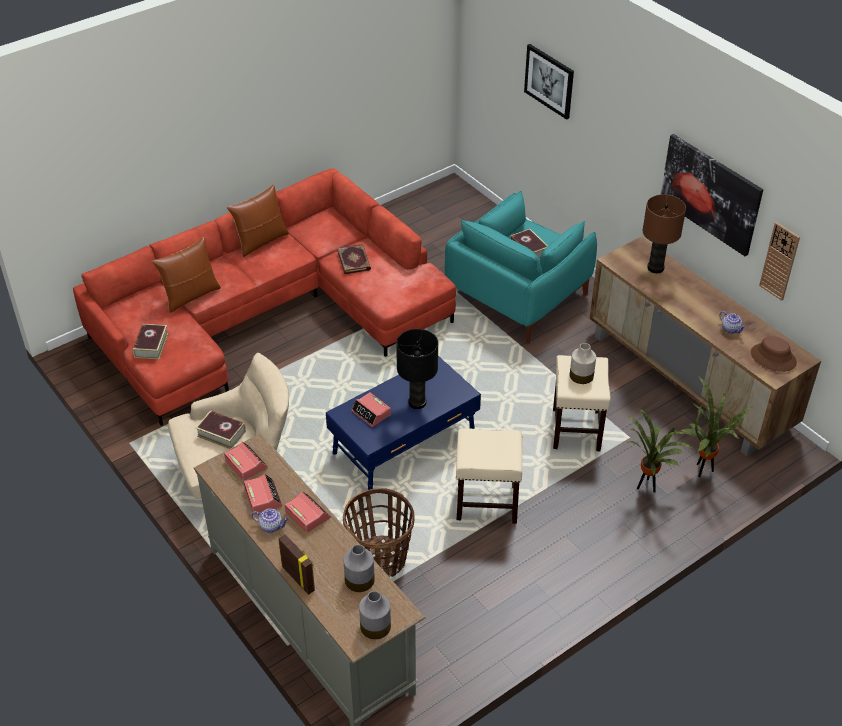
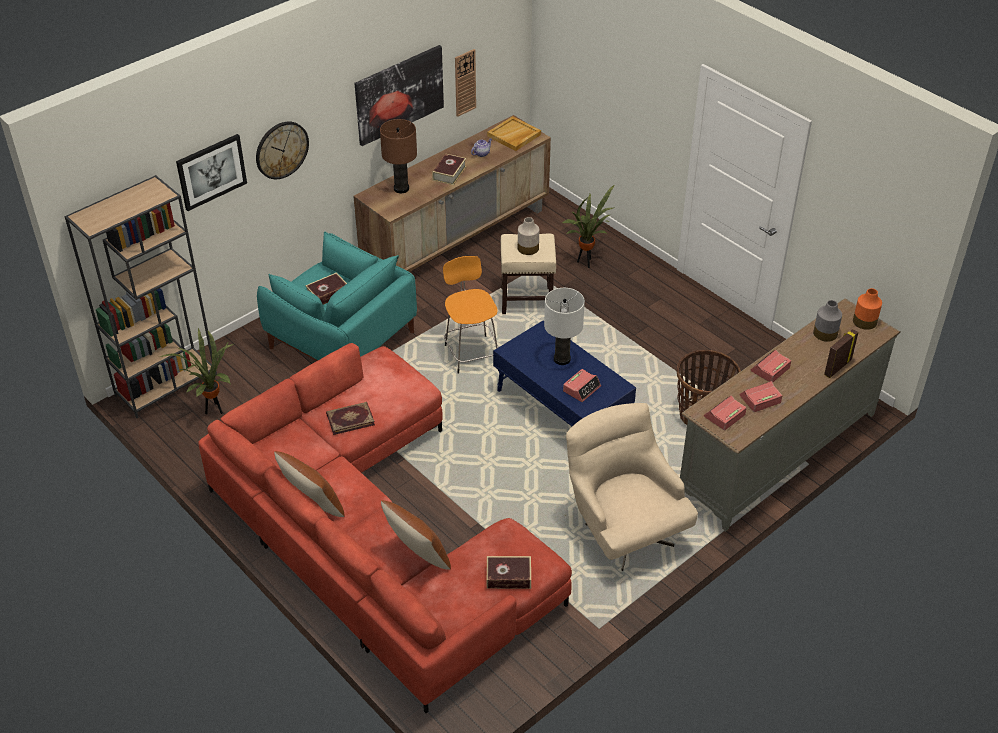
camera: 95 degrees left, 0 degrees up
book [196,410,246,449] -> book moved to [432,154,467,185]
teapot [252,509,288,533] -> none
grey vase [359,591,391,639] -> orange vase [853,288,882,330]
black table lamp [396,329,438,409] -> white table lamp [544,288,585,365]
beige stool [456,428,522,524] -> none
potted plant [680,376,756,477] -> potted plant moved to [160,327,233,414]
brown hat [751,336,797,372] -> beige tray [487,116,541,151]
none -> bookcase [65,175,217,418]
none -> wall clock [256,122,309,179]
none -> orange stool [443,256,498,374]

